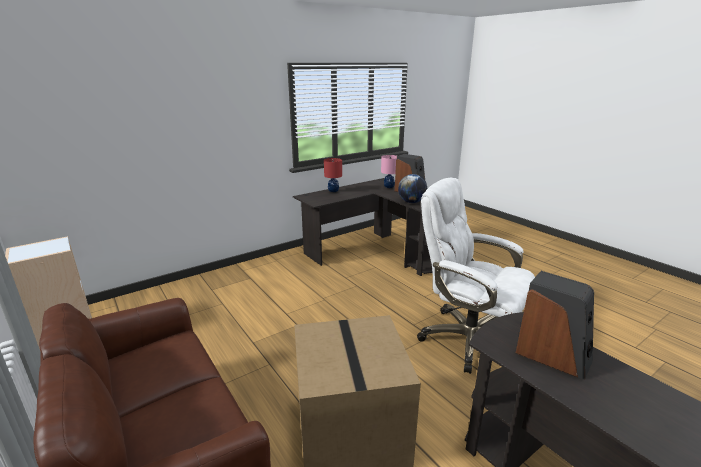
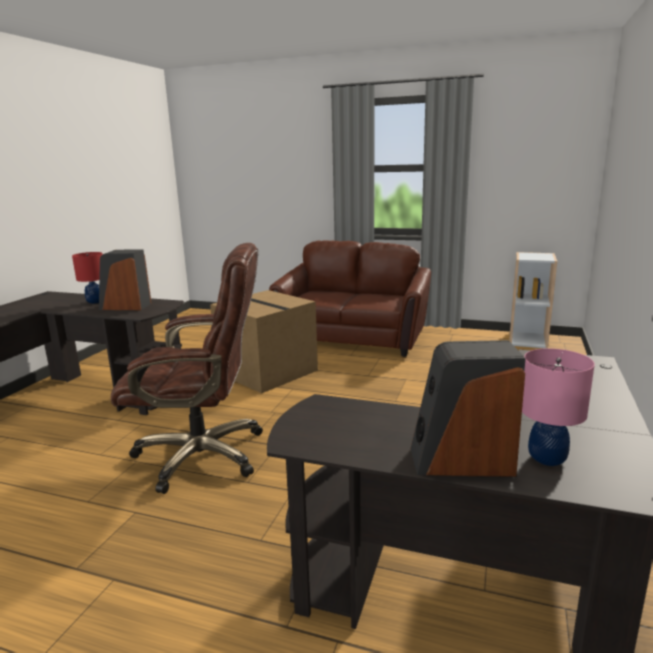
camera: 145 degrees right, 5 degrees down
red table lamp [324,158,342,192] -> red table lamp moved to [72,252,103,304]
globe [398,174,427,203] -> none
white office chair [417,178,535,374] -> brown office chair [111,243,263,494]

